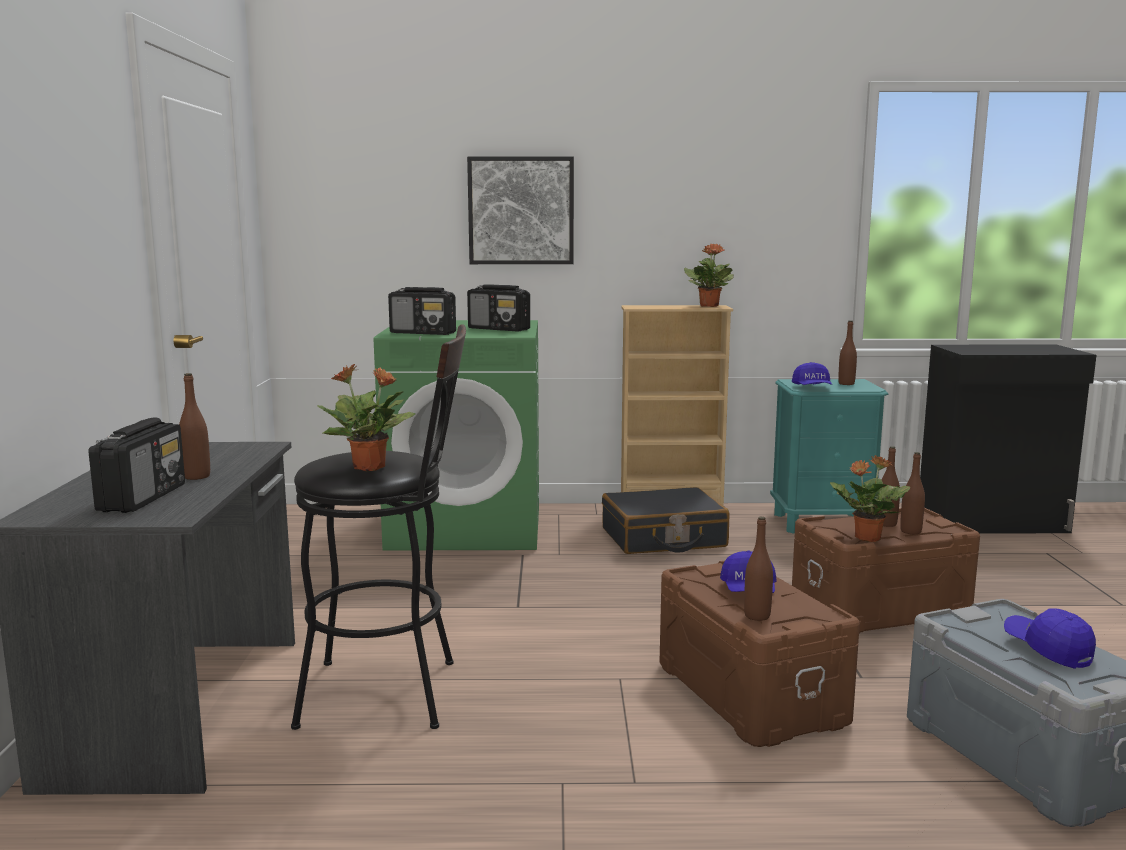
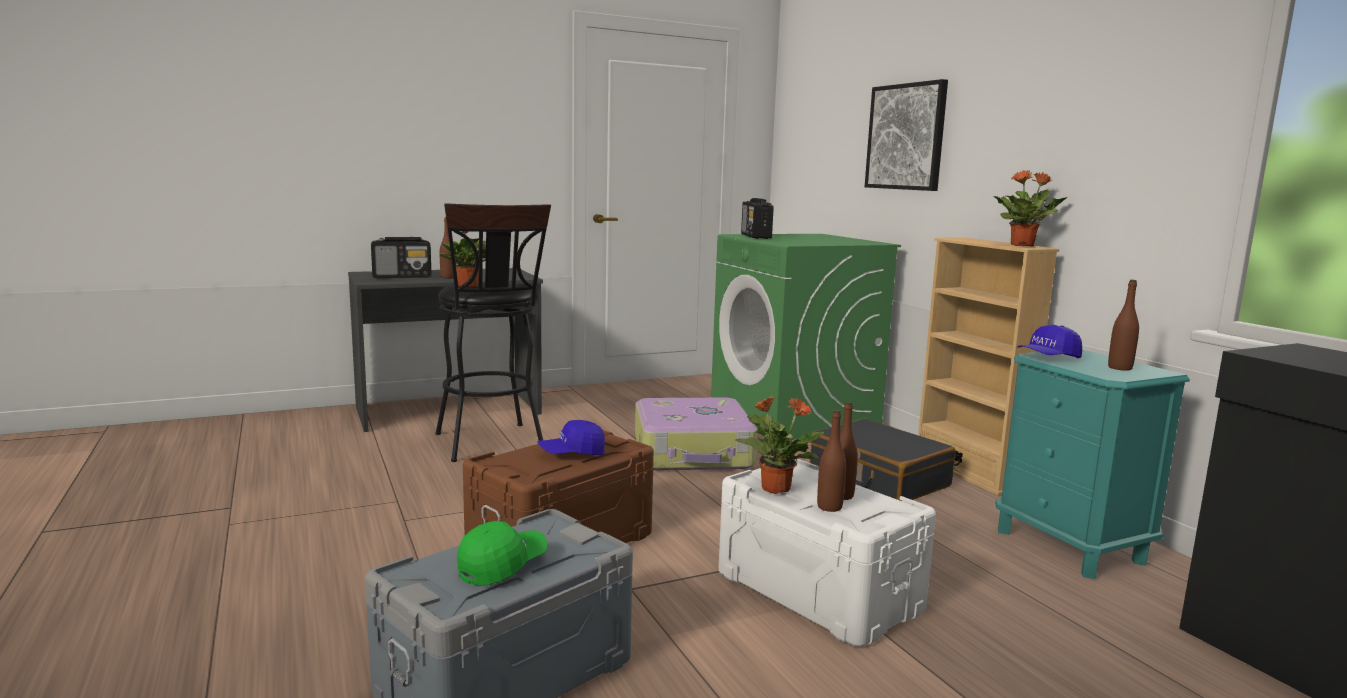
camera: 65 degrees right, 0 degrees up
radio [467,284,530,332] -> none
brown bottle [744,516,773,621] -> none
brown storage box [792,508,980,634] -> white storage box [718,459,936,646]
blue cap [1004,608,1096,669] -> green cap [457,521,548,586]
none -> suitcase [635,398,758,470]

